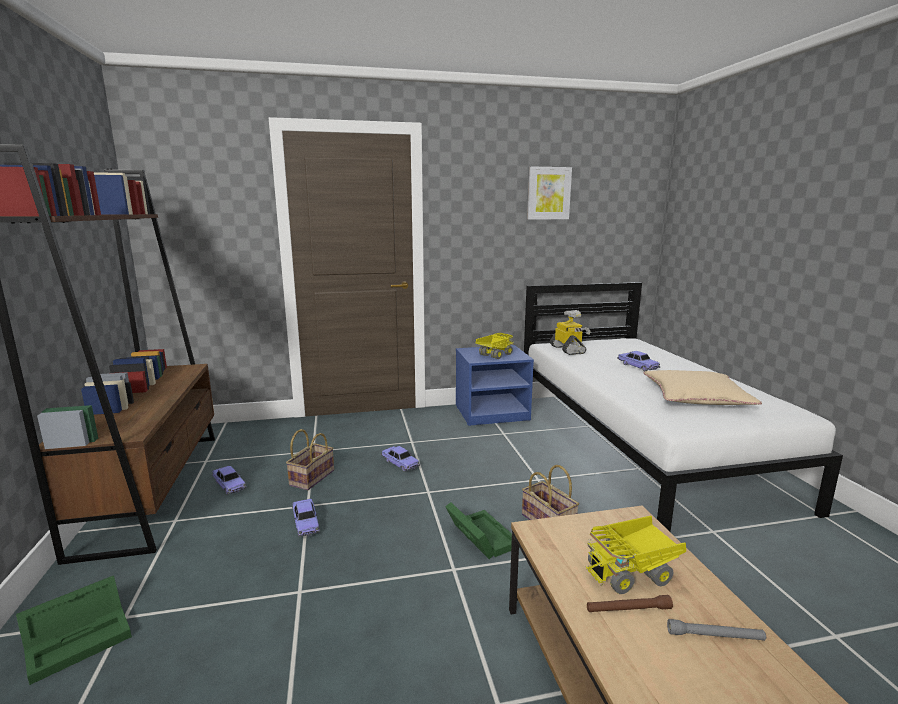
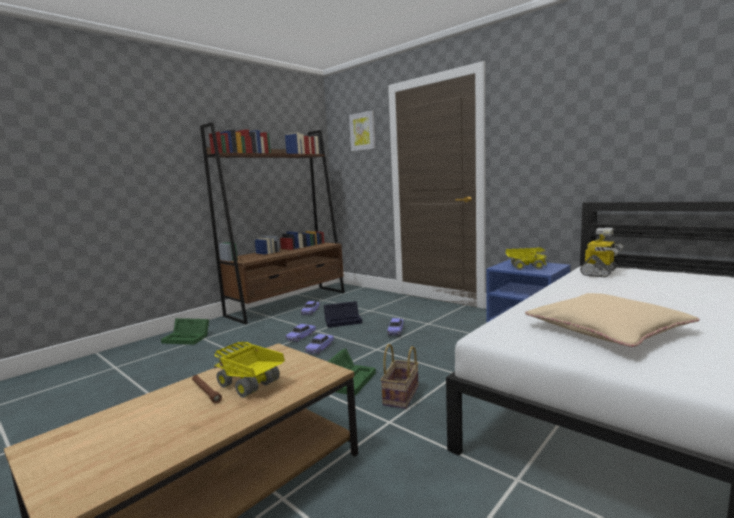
camera: 55 degrees right, 5 degrees down
basket [286,429,334,490] -> black storage box [324,301,362,328]
picture [527,166,572,220] -> picture moved to [349,110,375,151]
toy car [617,351,660,371] -> toy car moved to [304,334,335,354]
grey flashlight [667,619,766,641] -> none

